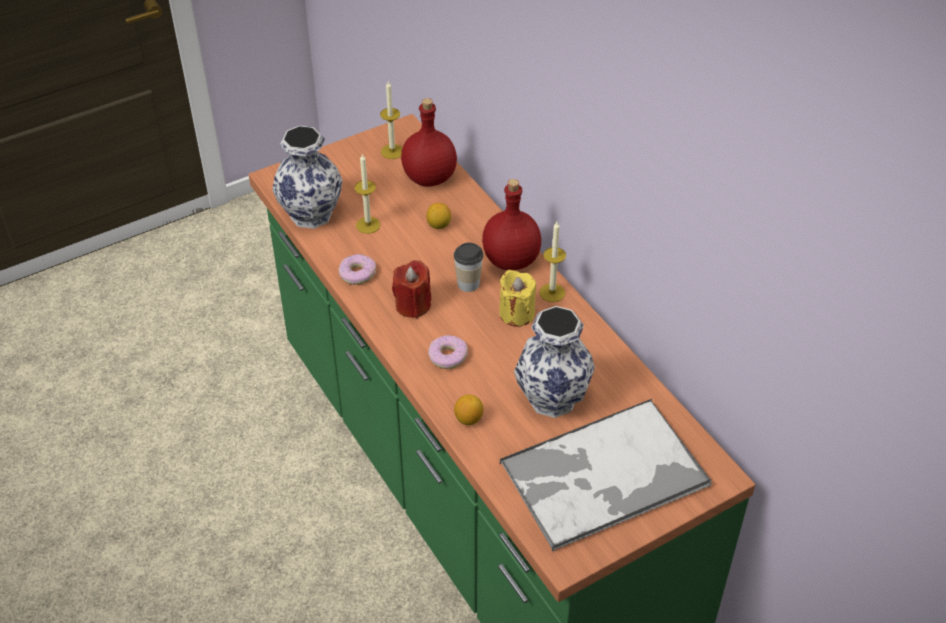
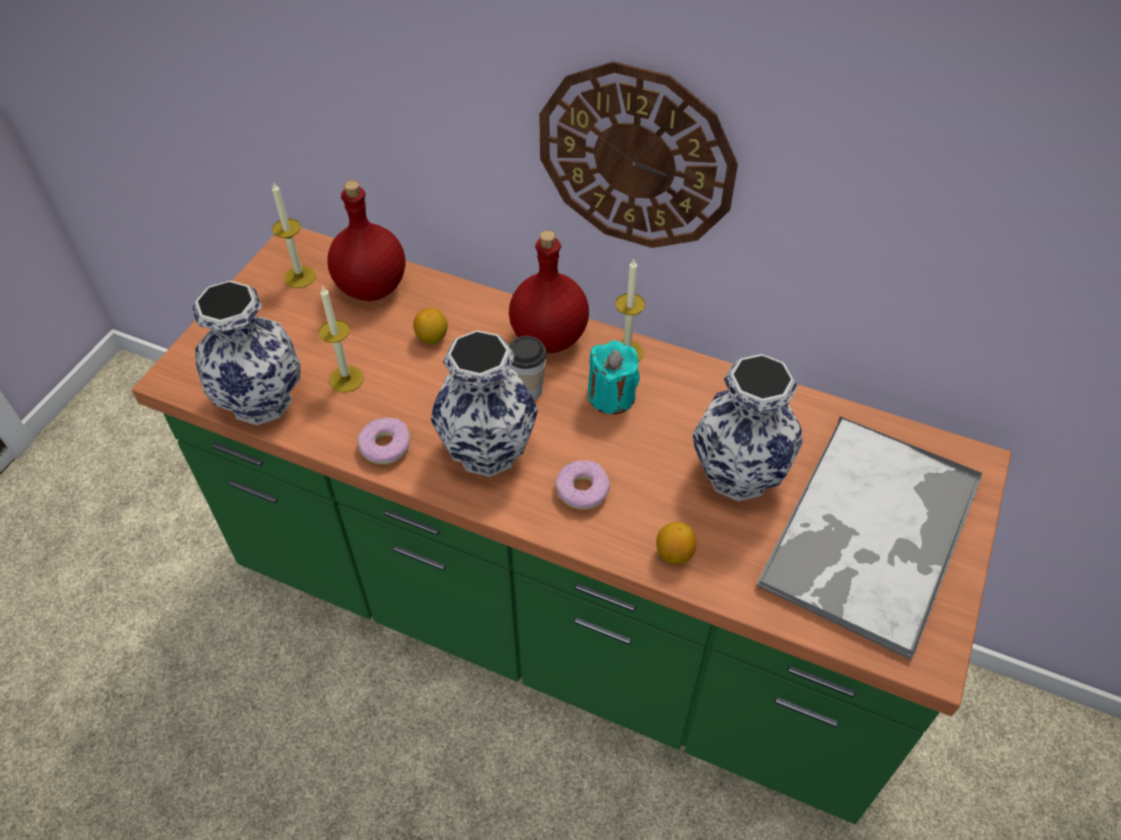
camera: 35 degrees left, 5 degrees up
red candle [392,260,431,318] -> vase [430,330,538,477]
yellow candle [499,270,536,327] -> turquoise candle [588,340,640,414]
none -> wall clock [539,61,738,248]

